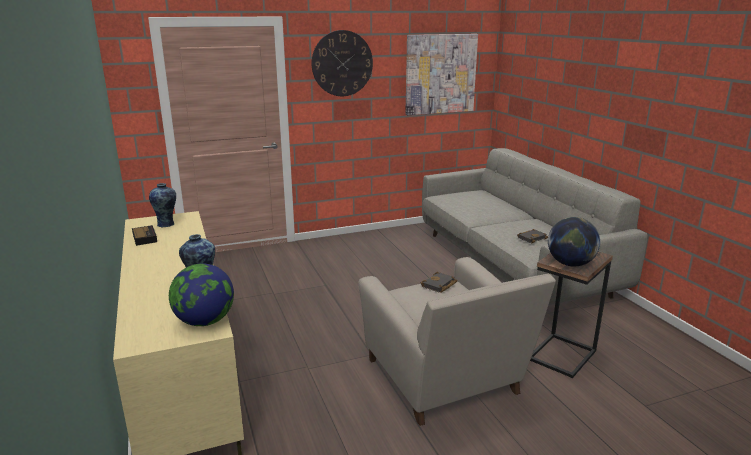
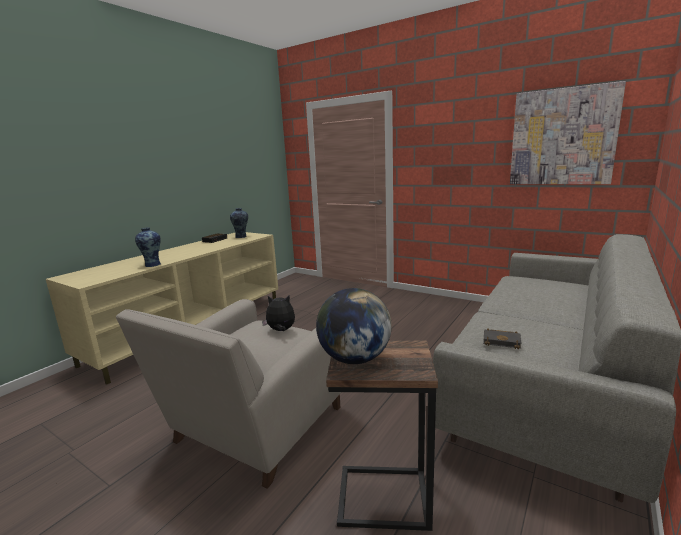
camera: 55 degrees right, 5 degrees down
globe [169,263,234,326] -> none
wall clock [311,30,373,96] -> none
black book [421,272,457,293] -> plush toy [262,295,295,331]

